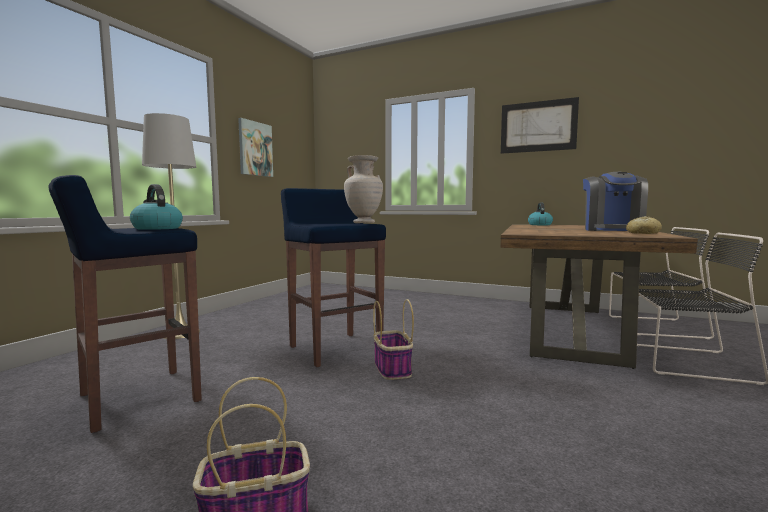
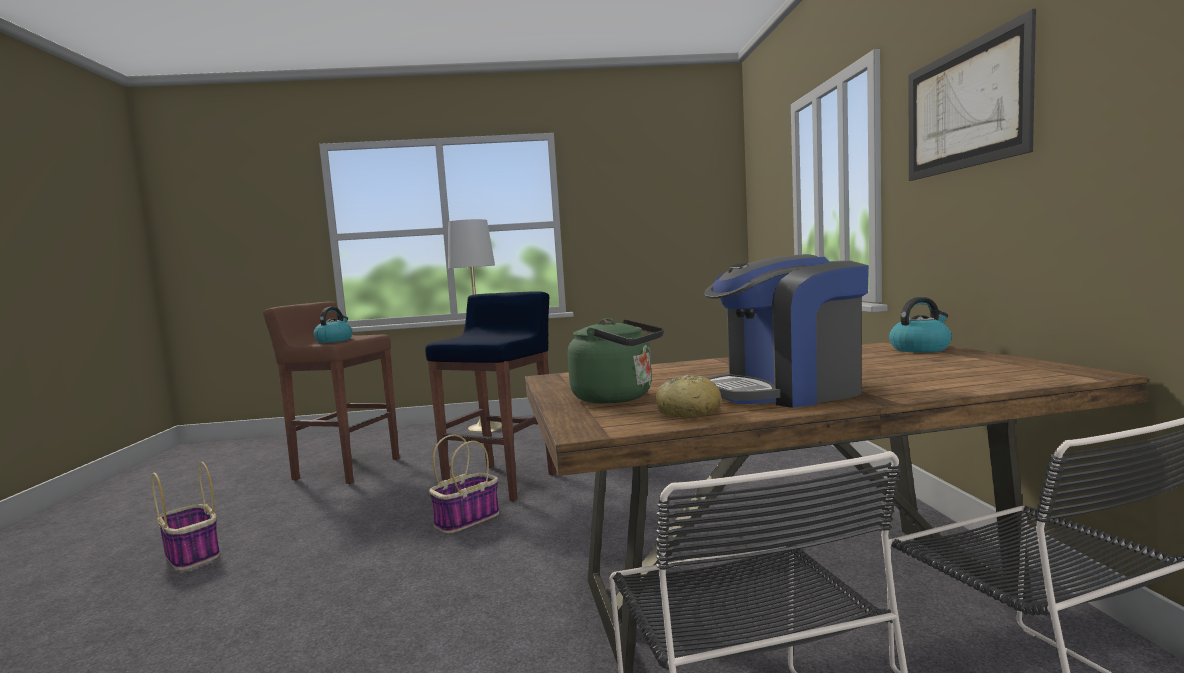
camera: 60 degrees right, 0 degrees up
blue stool [49,175,202,433] -> brown stool [263,301,399,484]
picture [238,118,273,177] -> none
beige vase [344,155,383,223] -> none
none -> green kettle [568,318,664,404]

